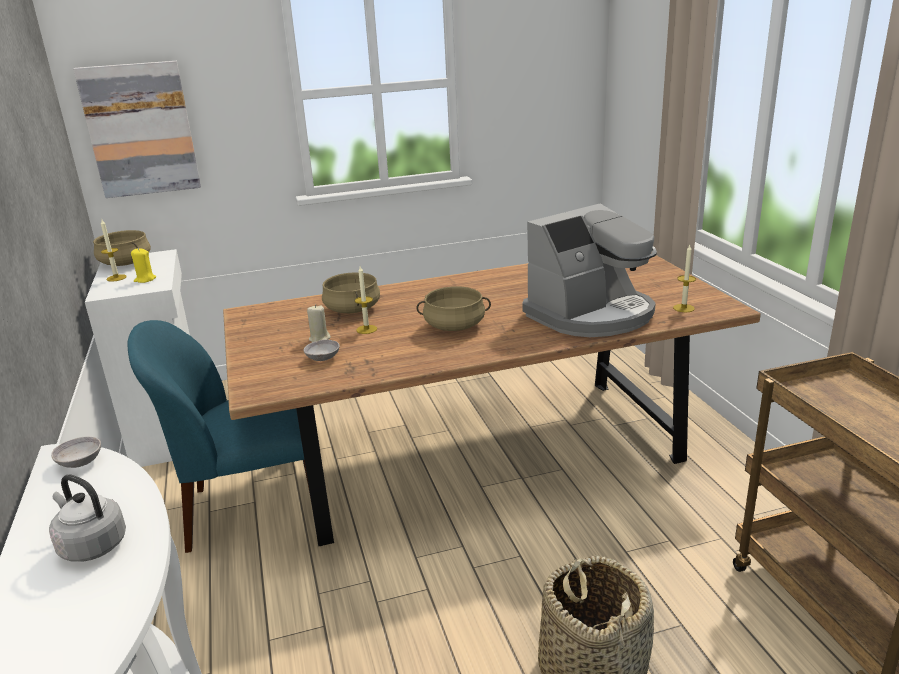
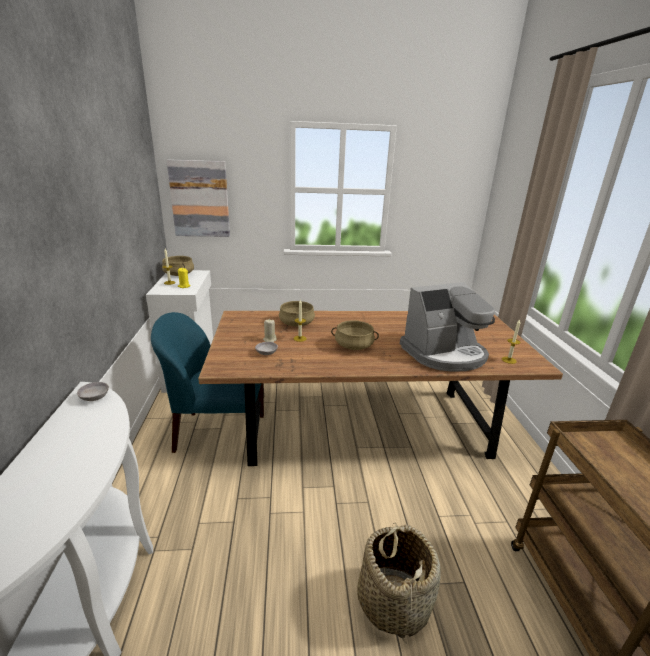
camera: 10 degrees right, 0 degrees up
grey kettle [49,474,126,562] -> none

